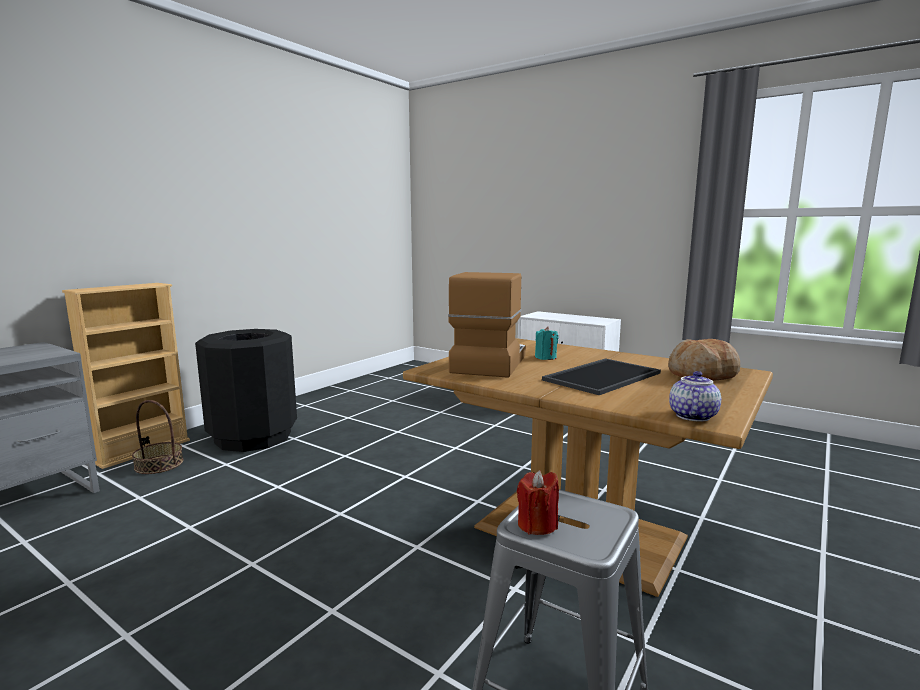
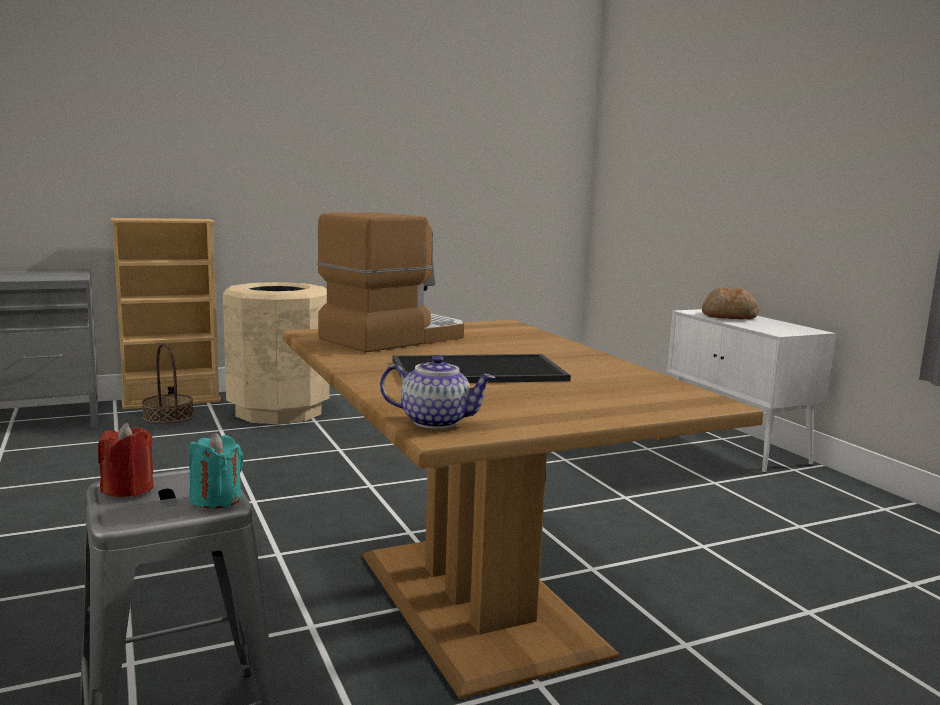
camera: 30 degrees right, 0 degrees up
black trash can [195,329,297,452] -> beige trash can [223,282,330,425]
turquoise candle [535,327,559,360] -> turquoise candle moved to [189,433,243,509]
bread [668,339,740,381] -> bread moved to [702,287,759,319]
teapot [669,371,721,422] -> teapot turned 45 degrees clockwise [380,355,496,429]

